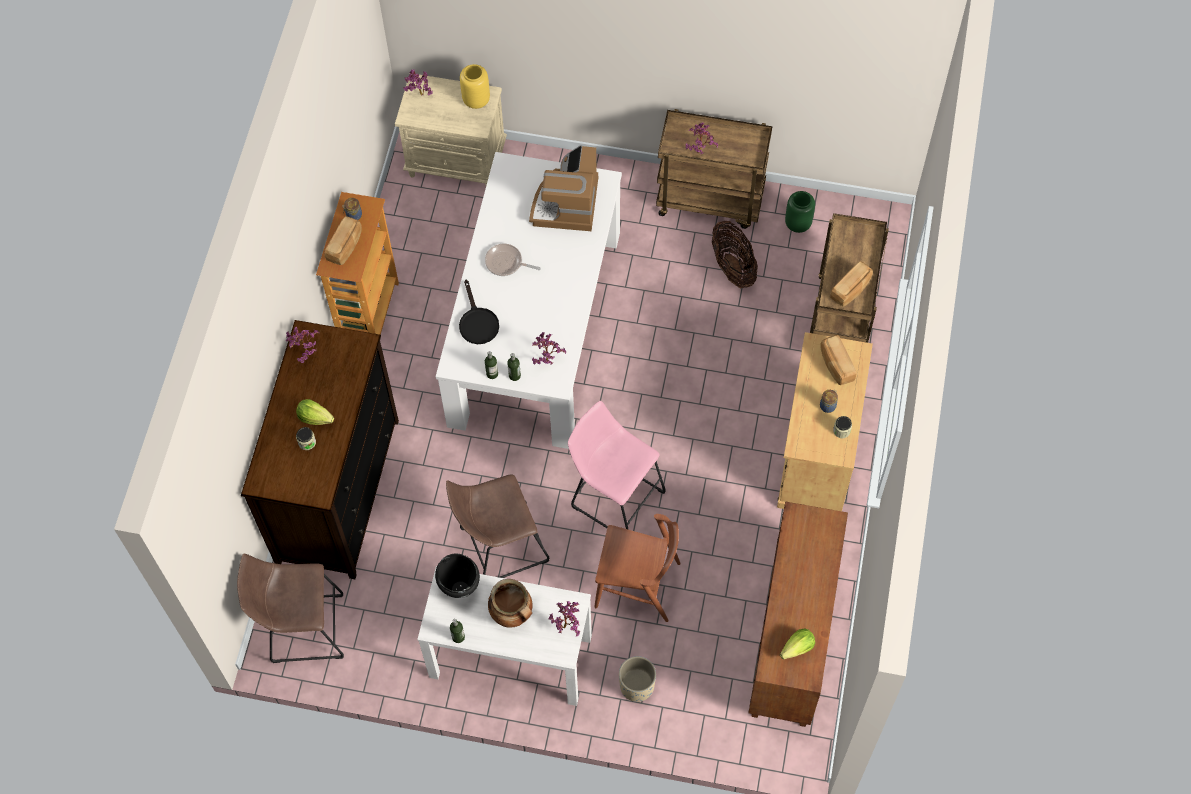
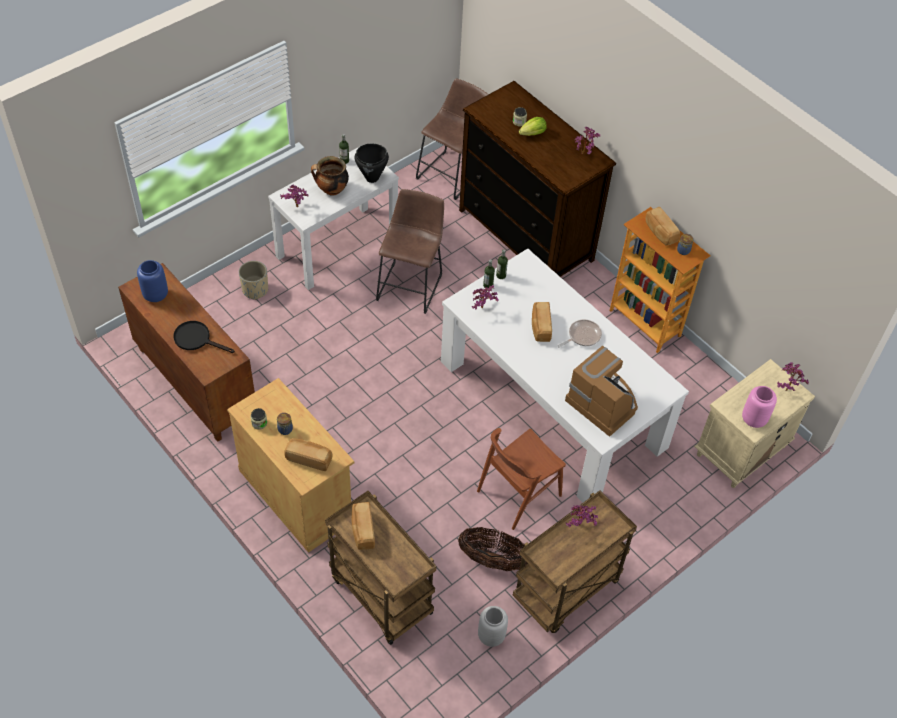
camera: 125 degrees right, 10 degrees down
black frying pan [459,280,499,344] -> black frying pan moved to [173,321,235,353]
yellow vase [460,64,490,109] -> pink vase [742,386,777,428]
pink stool [568,401,666,530] -> none
brown chair [594,514,681,622] -> brown chair moved to [477,428,566,530]
lettuce [780,628,815,660] -> blue vase [137,260,168,302]
green vase [785,191,815,233] -> grey vase [478,606,508,647]
none -> bread [532,302,552,342]

